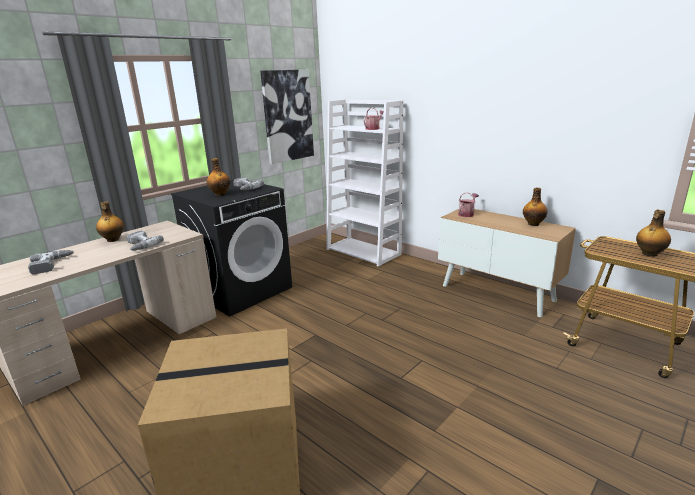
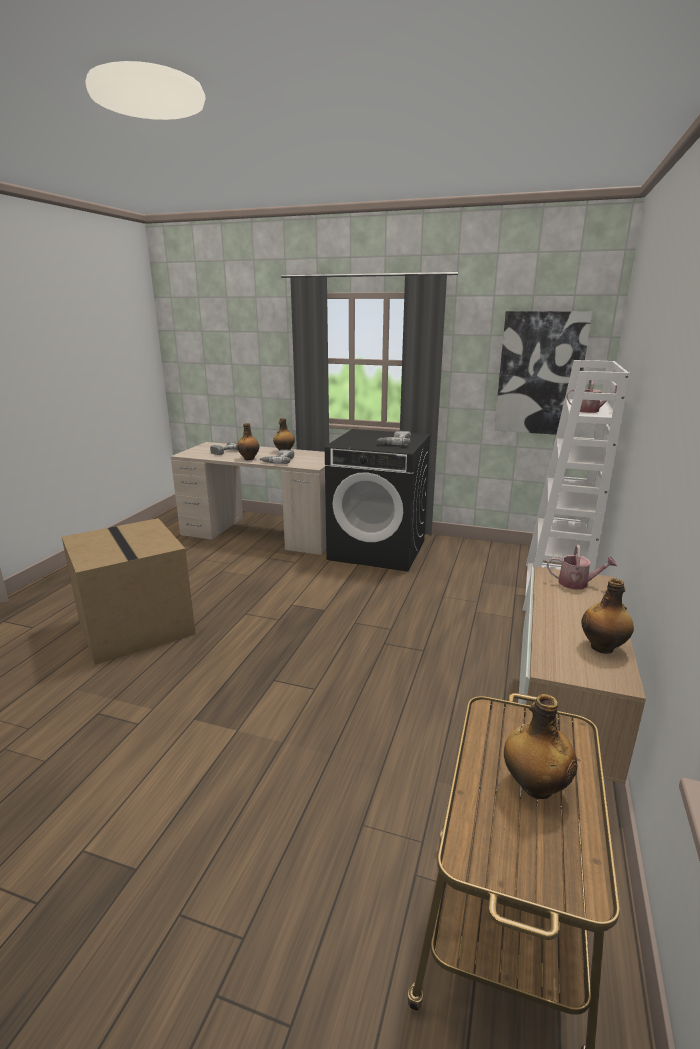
camera: 65 degrees right, 0 degrees up
bottle [207,158,230,196] -> bottle moved to [237,423,260,460]

